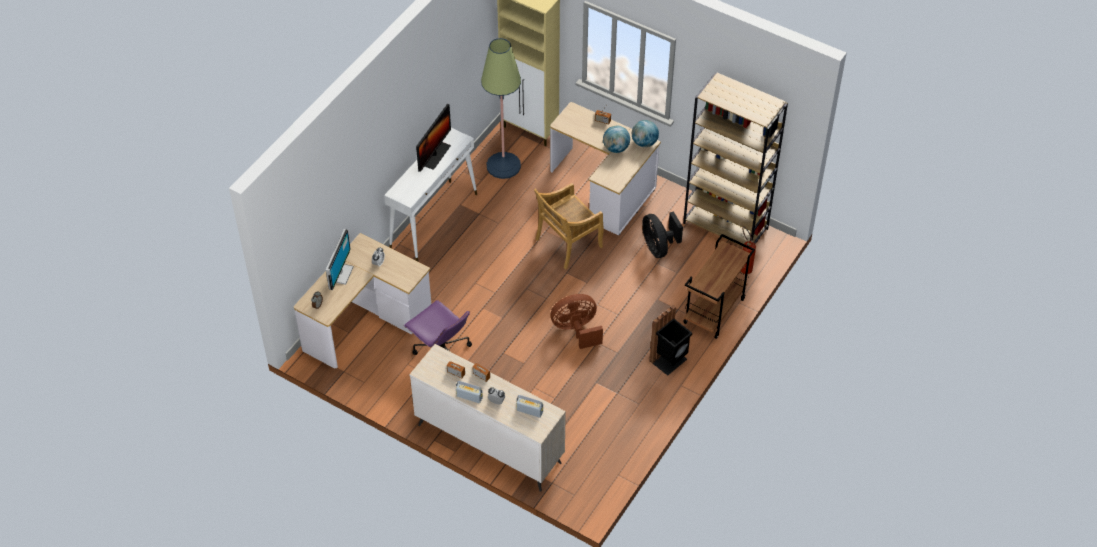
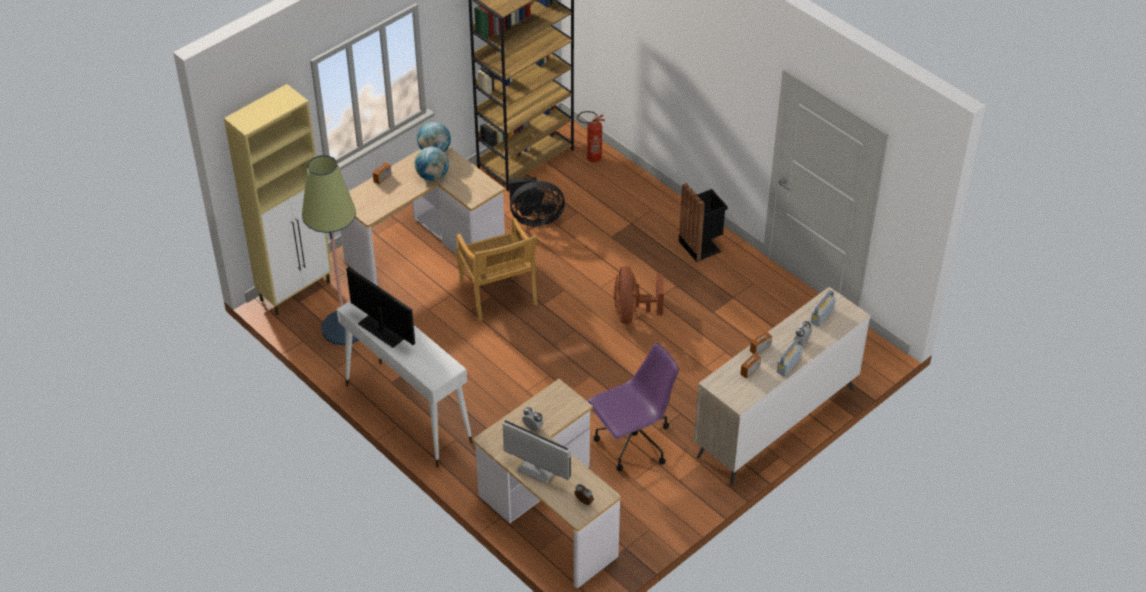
camera: 75 degrees left, 5 degrees down
brown cart [683,234,755,339] -> none

